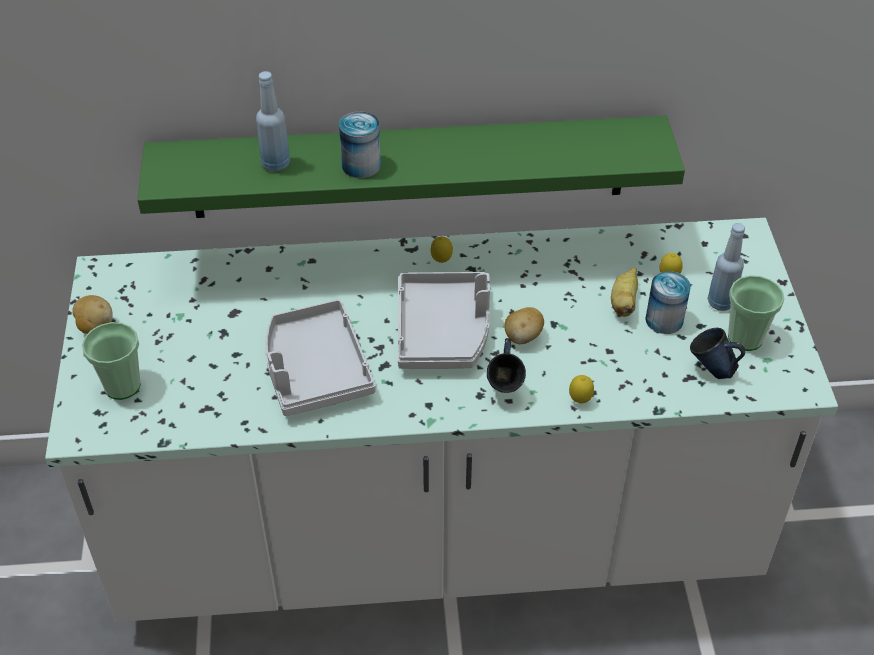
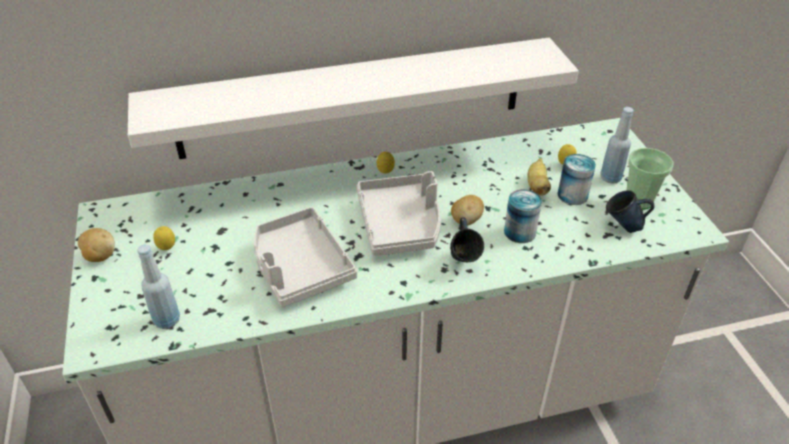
camera: 10 degrees left, 5 degrees down
cup [82,322,141,400] -> none
green shelf [137,116,685,218] -> white shelf [128,38,579,159]
blue bottle [256,71,290,171] -> blue bottle moved to [138,245,180,329]
can [339,112,381,178] -> can moved to [504,189,542,243]
lemon [569,375,594,403] -> lemon moved to [153,226,175,250]

